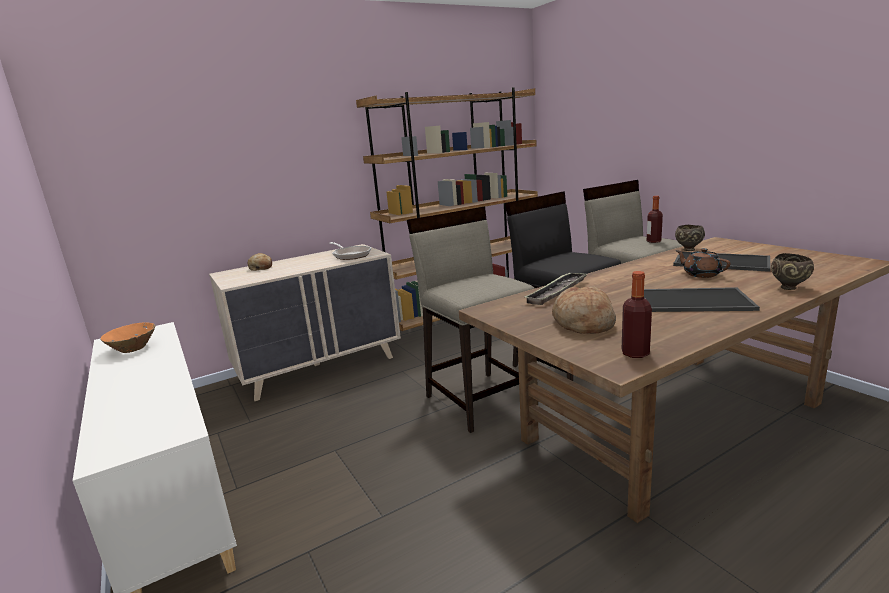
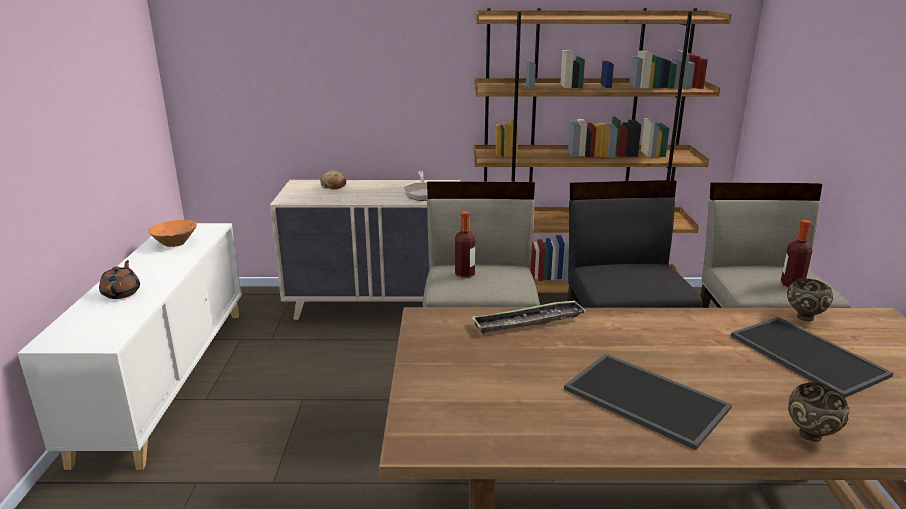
camera: 30 degrees right, 5 degrees up
bread [552,286,616,334] -> none
bottle [622,271,652,358] -> bottle moved to [455,211,475,278]
brown teapot [676,248,731,278] -> brown teapot moved to [99,260,140,299]

